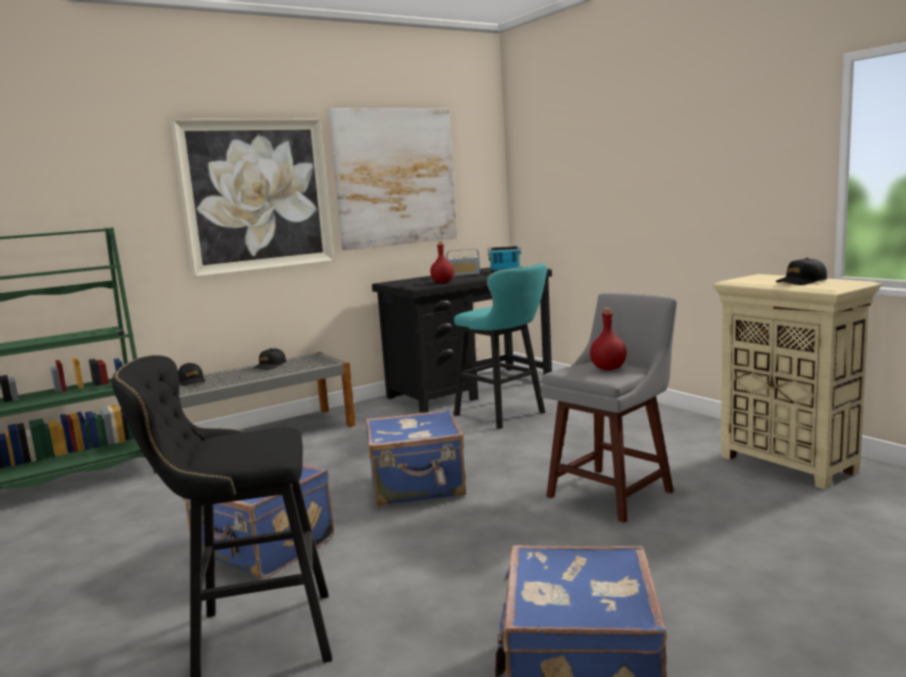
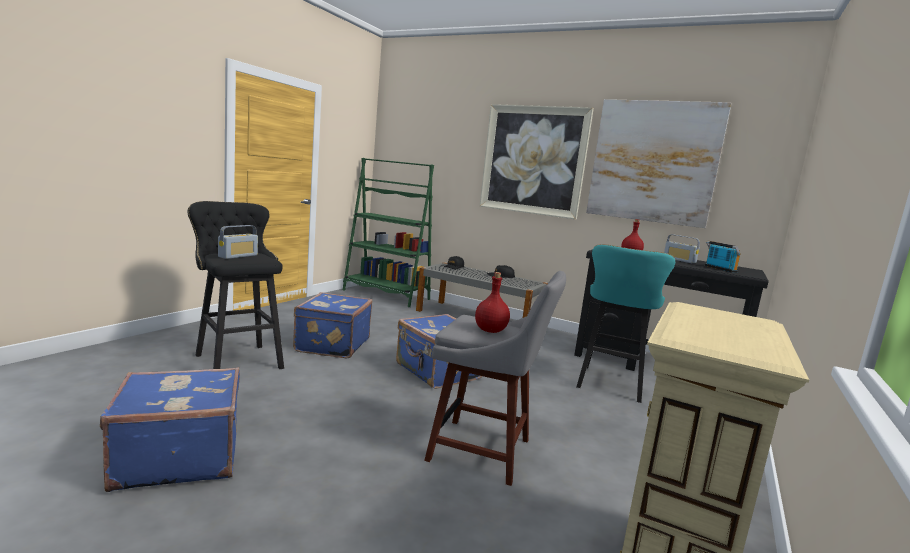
camera: 60 degrees right, 0 degrees up
black cap [776,258,827,285] -> none
none -> radio [218,225,258,259]

